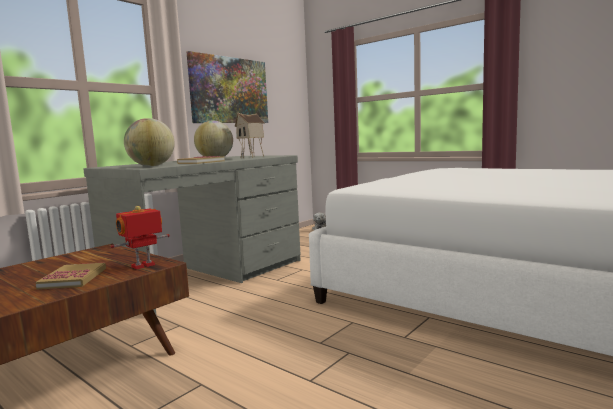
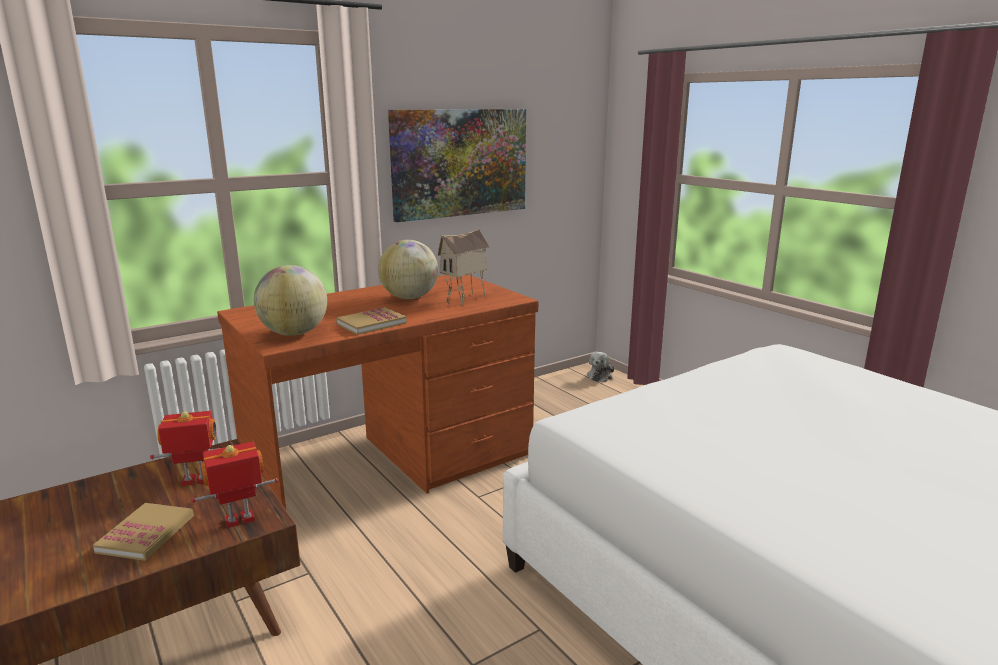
camera: 15 degrees right, 10 degrees up
grey desk [84,155,301,314] -> brown desk [217,275,538,509]
none -> toy robot [150,411,219,486]

